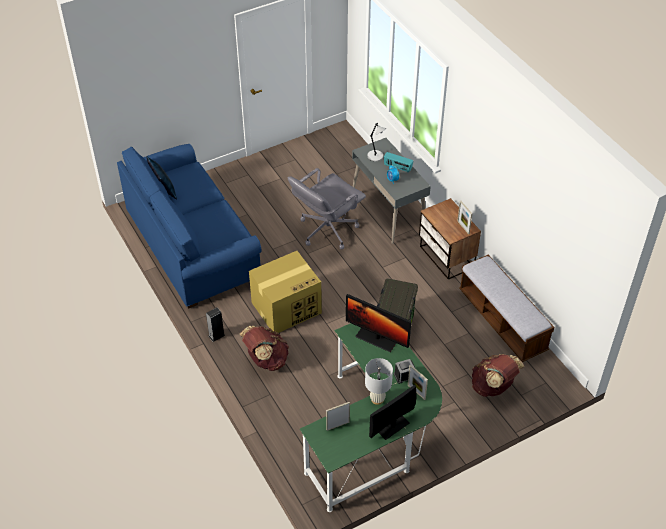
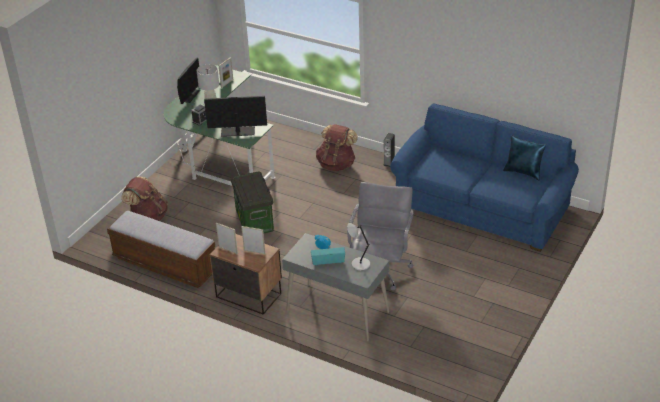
camera: 150 degrees right, 10 degrees down
cardboard box [249,251,322,333] -> none
picture frame [408,365,428,400] -> picture frame moved to [241,226,265,254]

